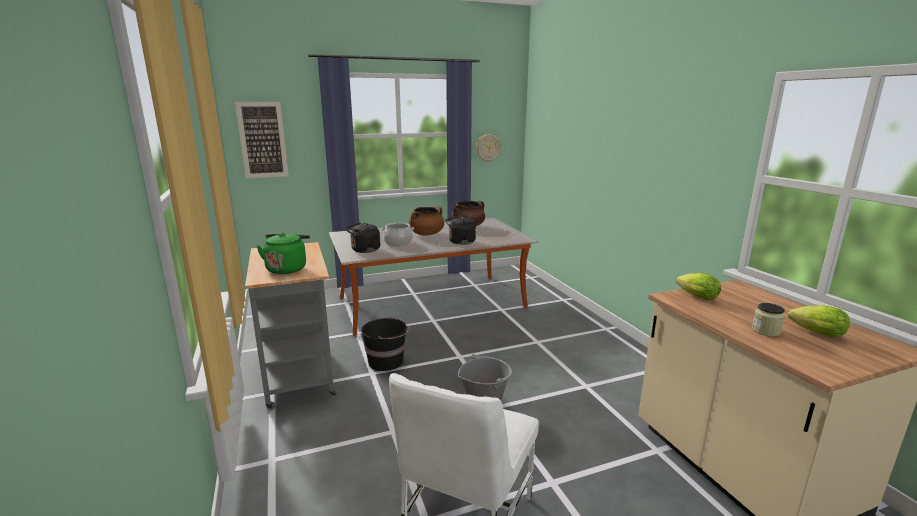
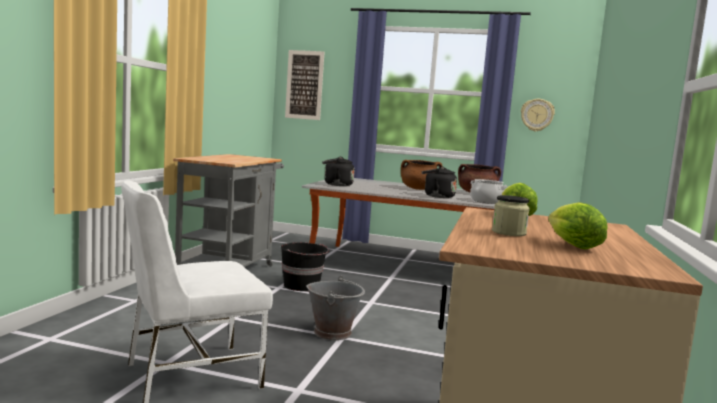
camera: 35 degrees right, 10 degrees down
green kettle [256,233,310,274] -> none
cooking pot [381,223,414,246] -> cooking pot moved to [470,179,507,204]

